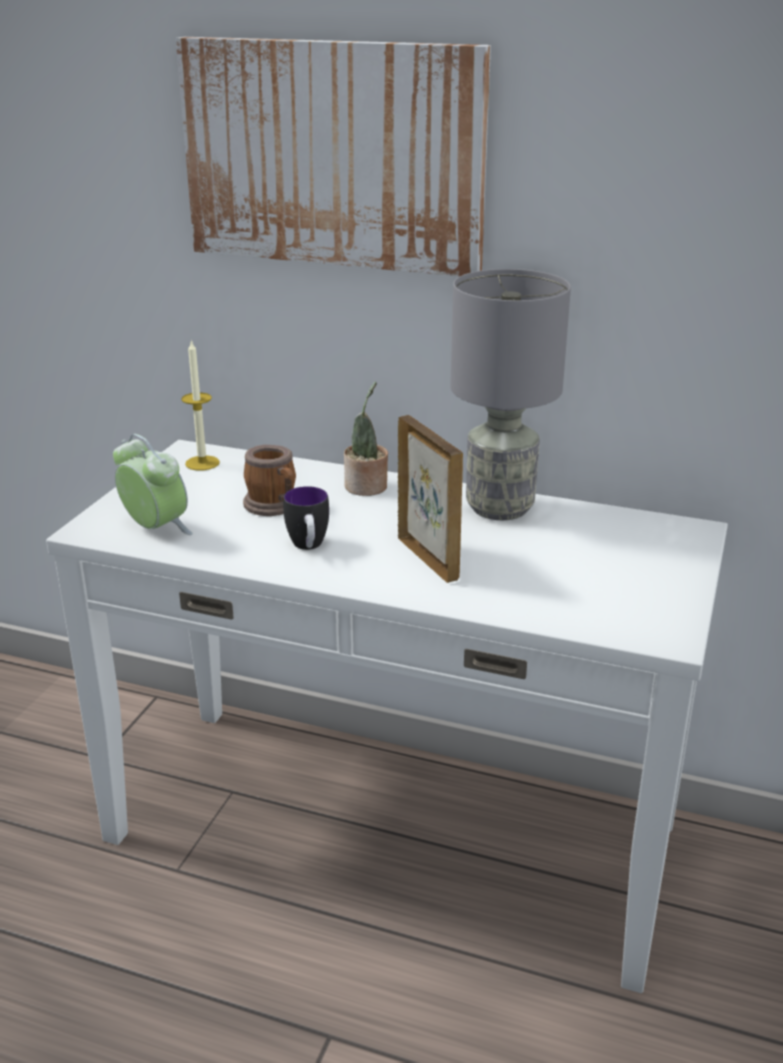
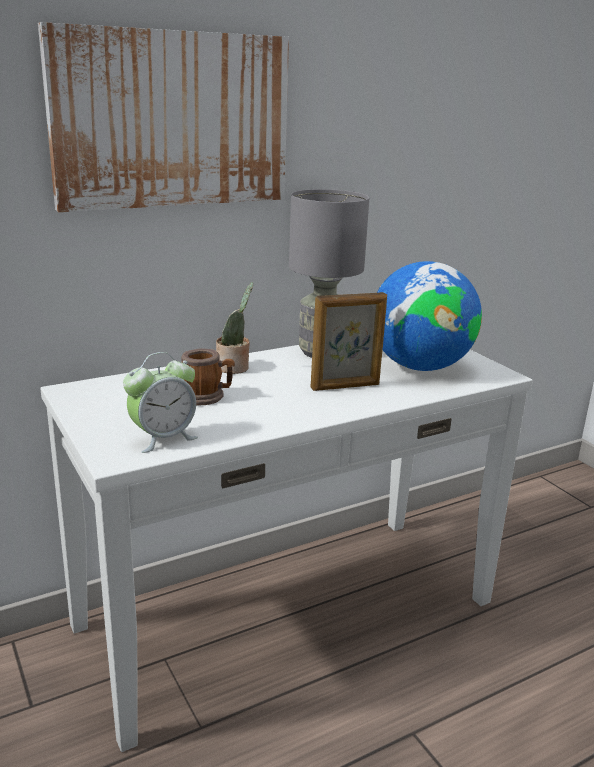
camera: 50 degrees left, 5 degrees down
alarm clock [113,434,193,535] -> alarm clock turned 150 degrees clockwise [123,352,198,453]
candle [181,340,220,471] -> none
mug [283,486,329,550] -> none
picture frame [398,415,463,583] -> picture frame turned 150 degrees clockwise [311,292,387,391]
none -> globe [377,261,482,371]

